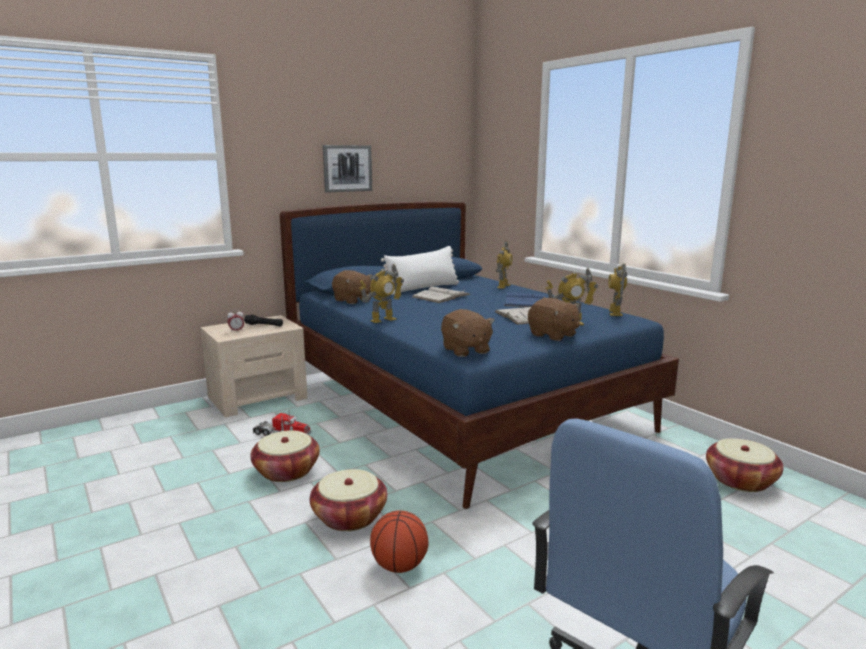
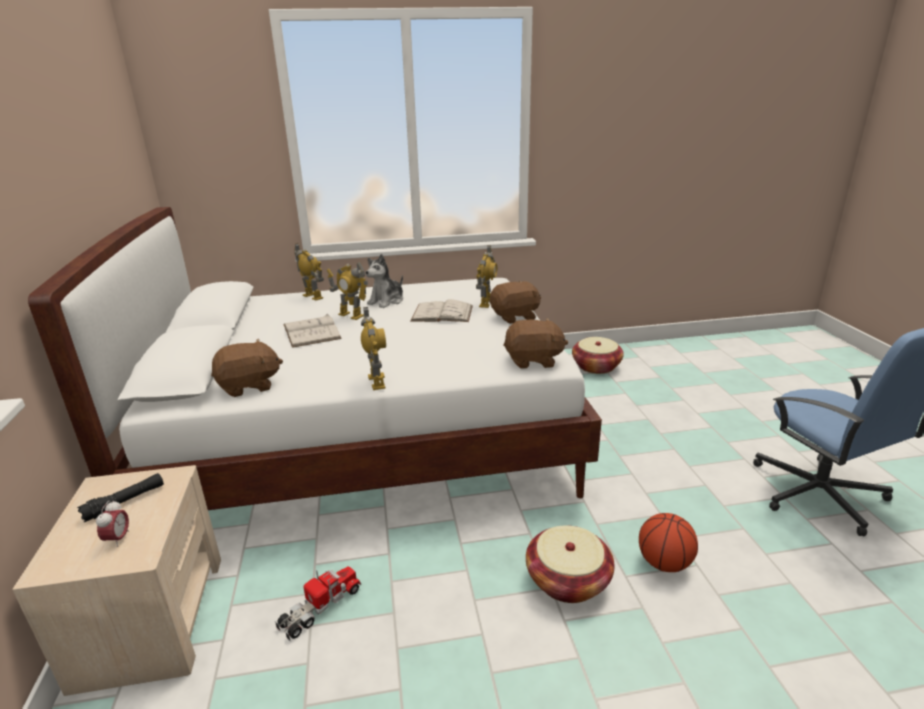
camera: 65 degrees left, 10 degrees up
basket [250,430,320,482] -> none
blue bed [280,202,679,509] -> white bed [28,207,602,510]
picture [323,145,372,192] -> none
white pillow [381,246,459,295] -> none
blue book [504,292,544,307] -> plush toy [365,254,403,308]
toy robot [608,264,627,316] -> toy robot moved to [327,262,368,320]

